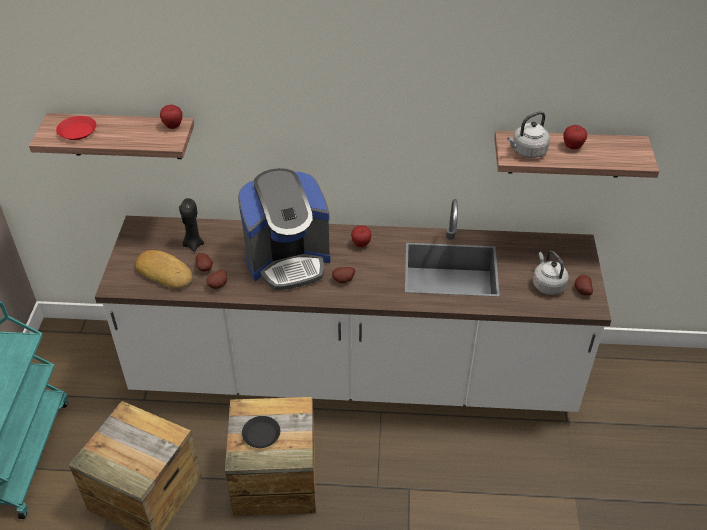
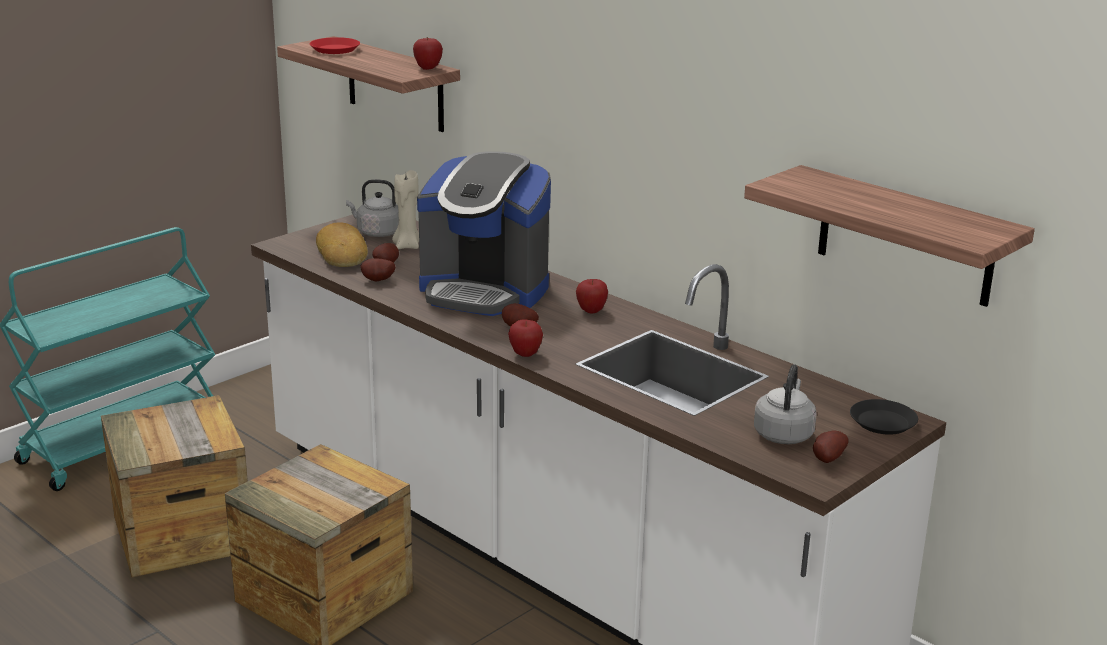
camera: 40 degrees right, 20 degrees down
black candle [179,198,204,252] -> beige candle [392,170,419,249]
black plate [242,416,280,448] -> black plate moved to [850,399,918,435]
grey kettle [507,111,550,158] -> grey kettle moved to [346,179,399,237]
apple [563,125,587,149] -> apple moved to [508,320,543,357]

